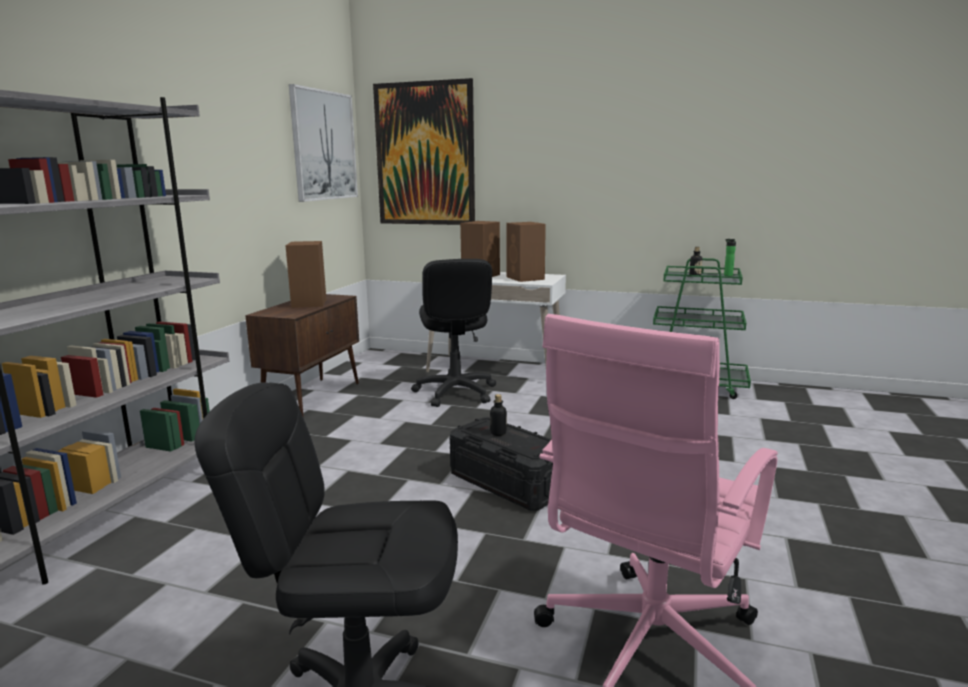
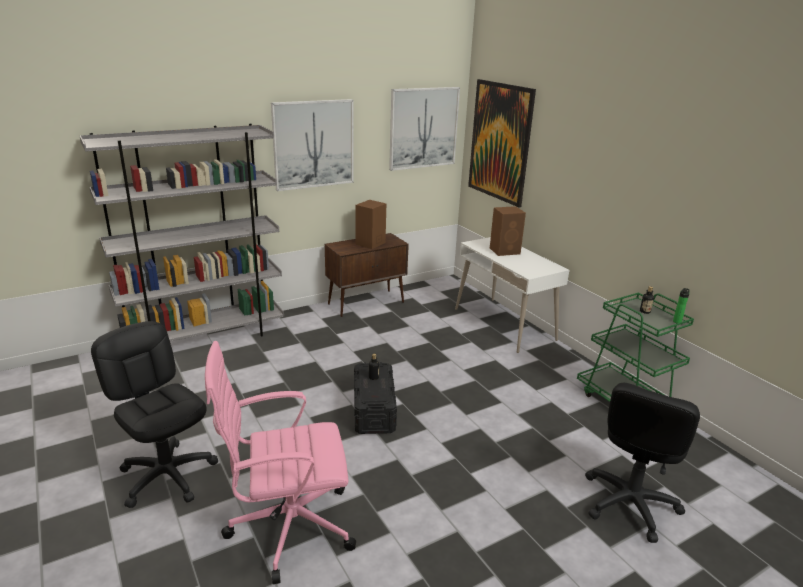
camera: 40 degrees right, 10 degrees up
black office chair [411,259,496,407] -> black office chair moved to [585,383,700,543]
brown speaker [507,222,546,282] -> none
none -> picture [271,99,354,191]

